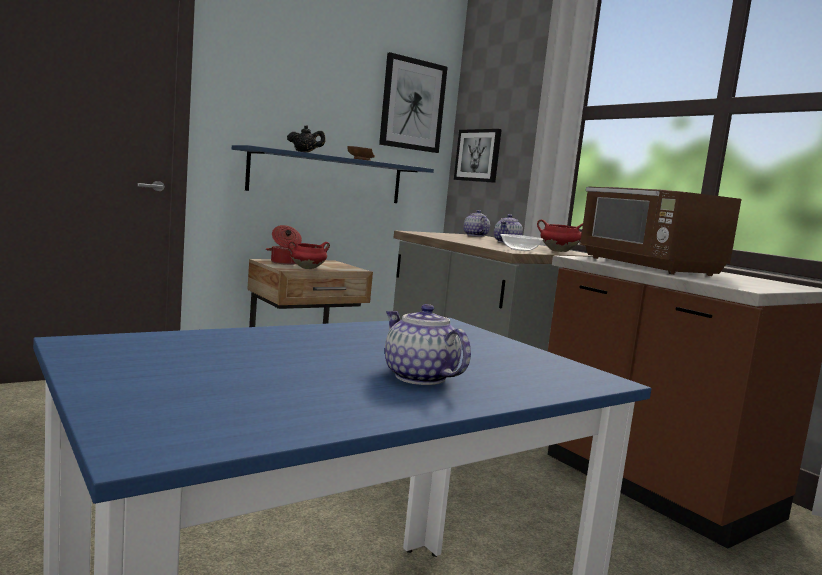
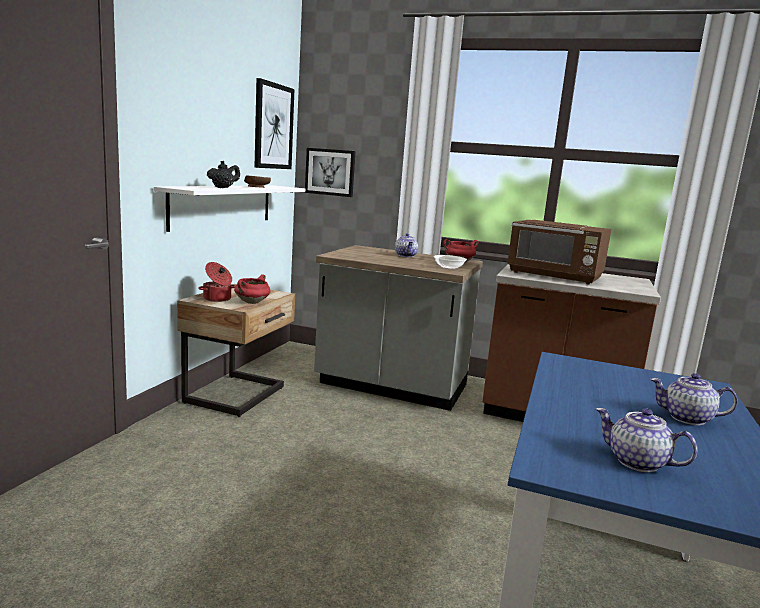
camera: 35 degrees left, 5 degrees up
blue shelf [232,145,434,203] -> white shelf [154,186,305,232]
teapot [464,210,490,237] -> teapot moved to [596,408,698,472]

